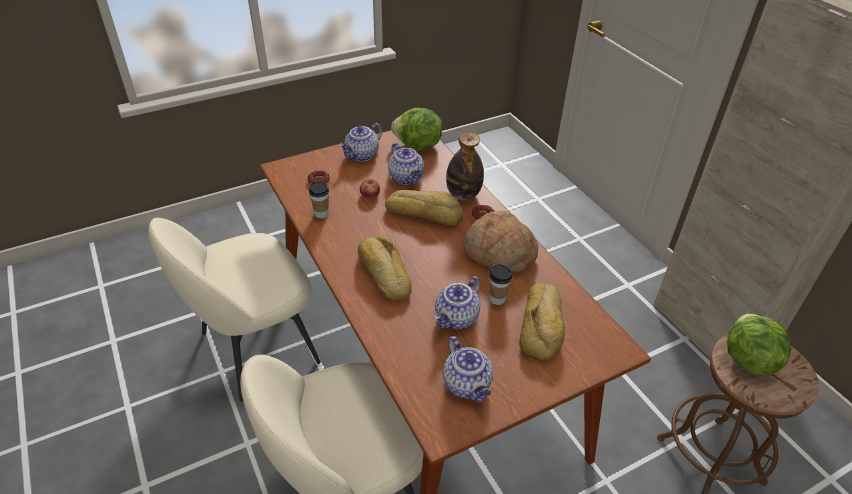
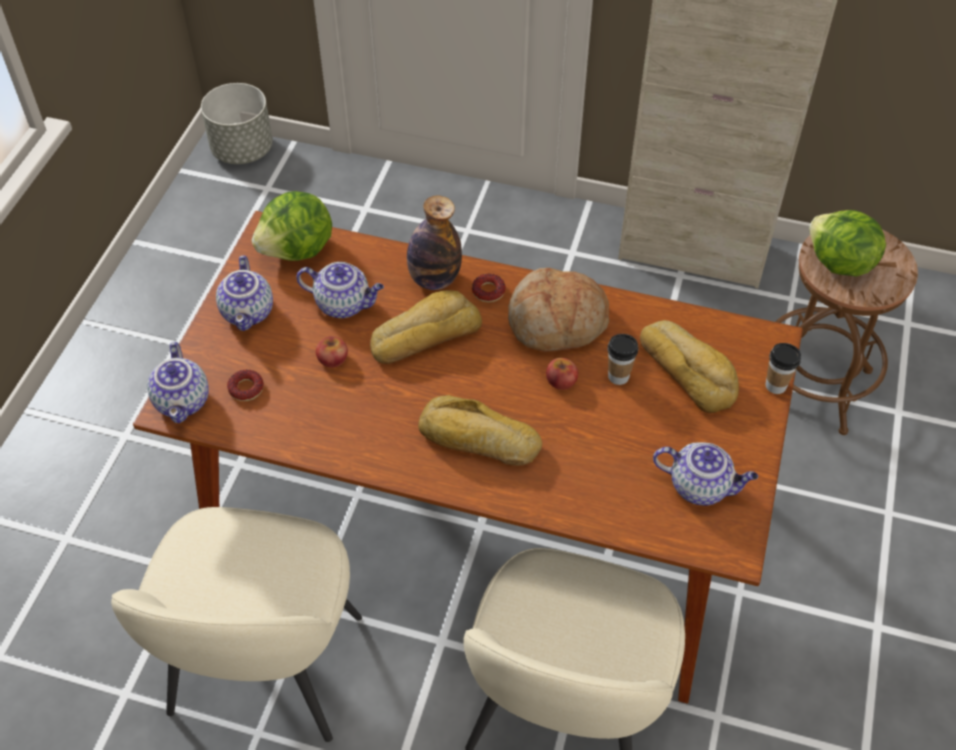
camera: 45 degrees left, 10 degrees up
cup [309,181,329,218] -> cup moved to [766,343,801,394]
teapot [434,276,481,329] -> teapot moved to [147,342,209,423]
none -> grey planter [201,83,273,164]
none -> apple [546,358,578,390]

